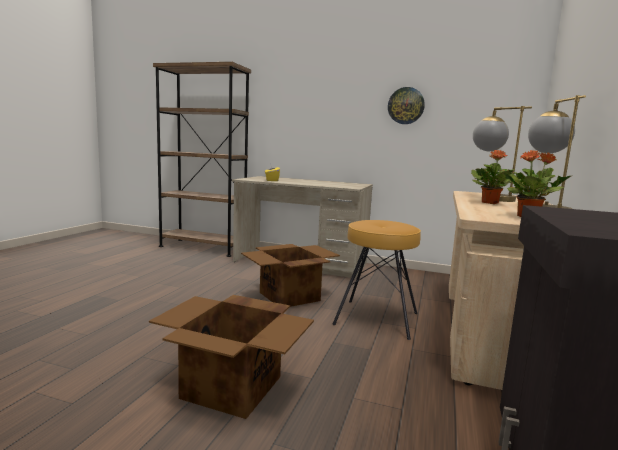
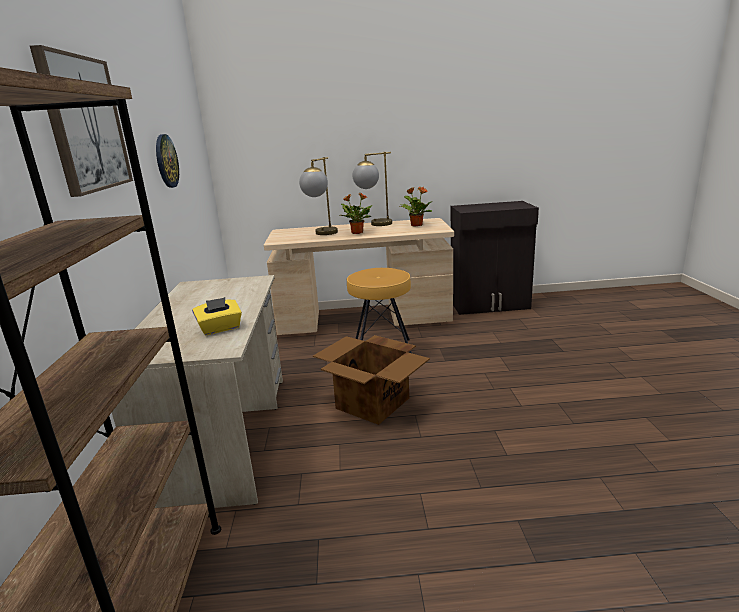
camera: 110 degrees left, 10 degrees up
cardboard box [149,295,314,419] -> none
none -> picture [30,45,133,197]

